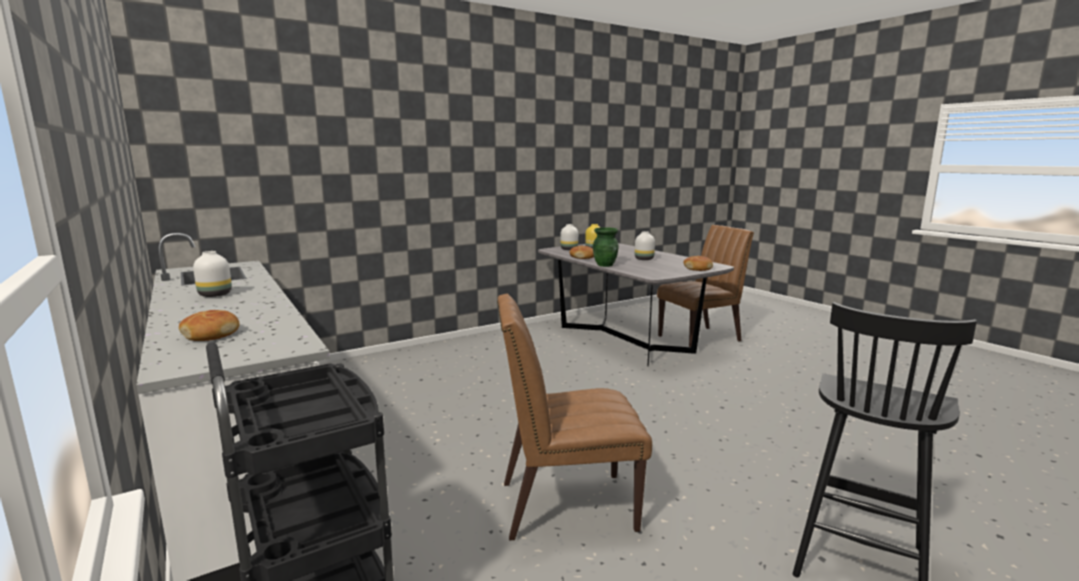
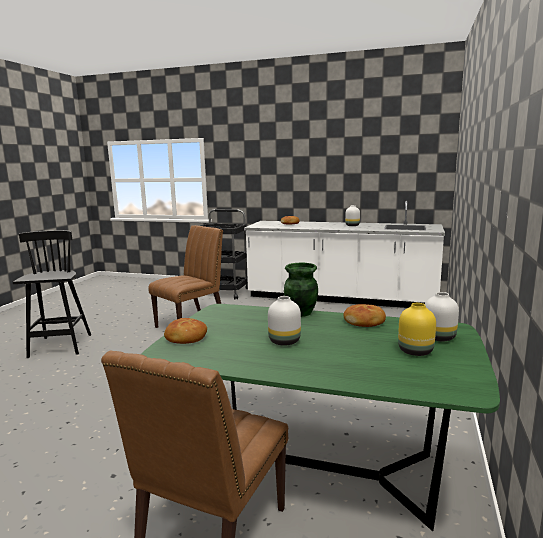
camera: 140 degrees right, 0 degrees up
grey dining table [538,243,734,366] -> green dining table [141,304,500,531]

